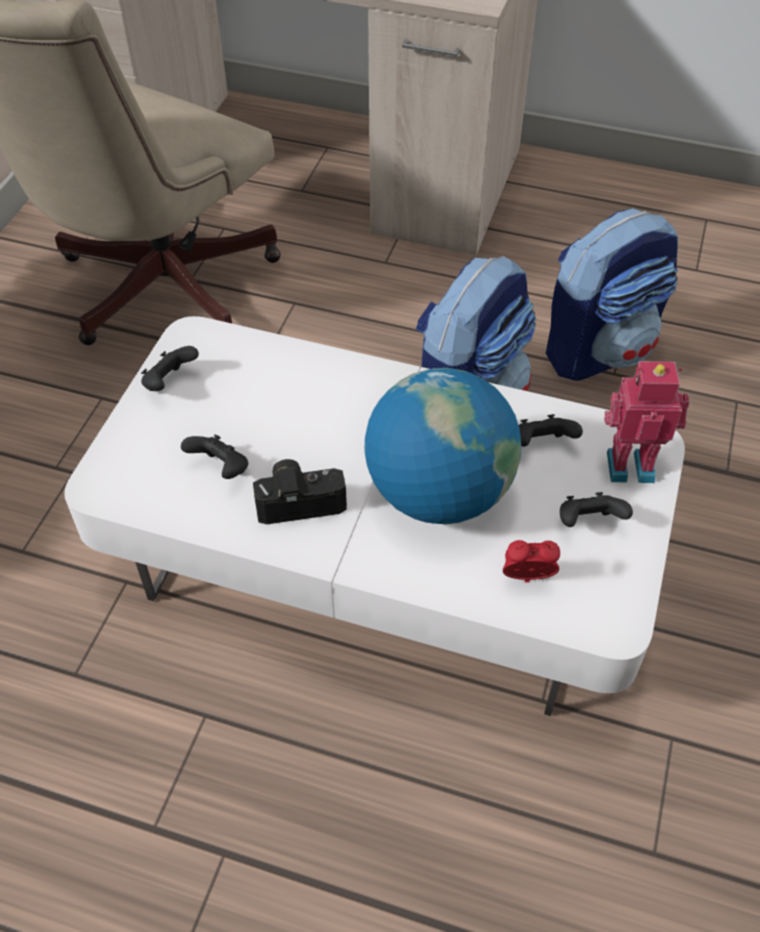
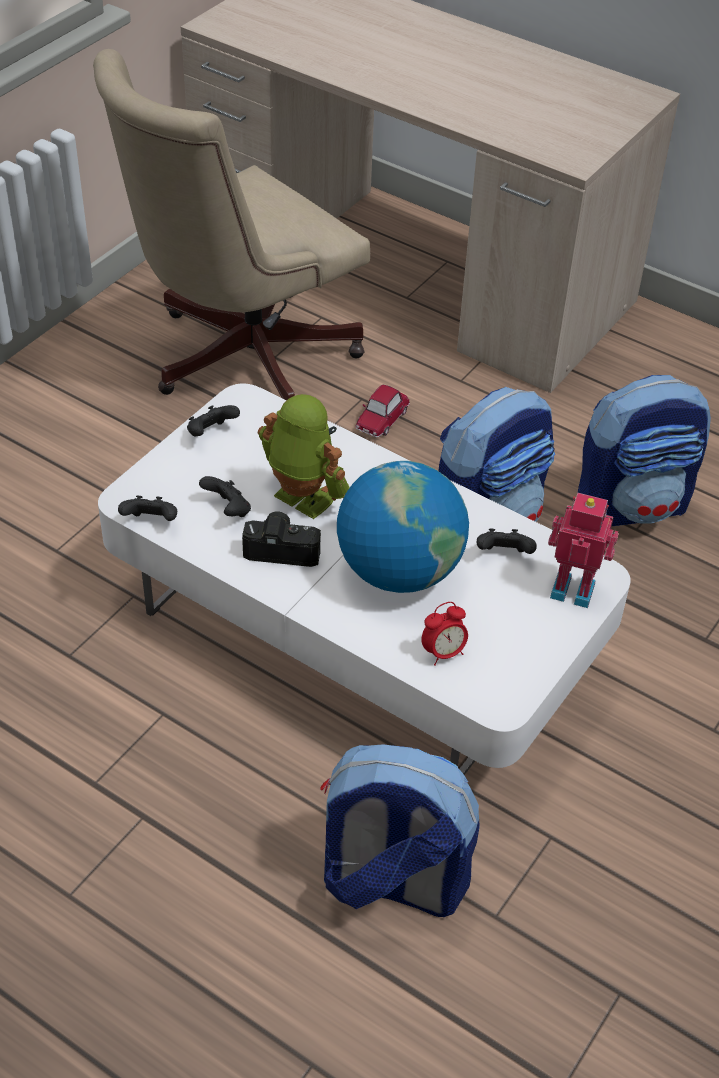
camera: 15 degrees right, 5 degrees down
alarm clock [503,540,560,583] -> alarm clock turned 135 degrees clockwise [421,602,468,666]
black game controller [560,492,633,527] -> black game controller moved to [118,495,177,521]
none -> toy robot [258,394,350,519]
none -> backpack [320,744,480,917]
none -> toy car [356,385,410,438]

